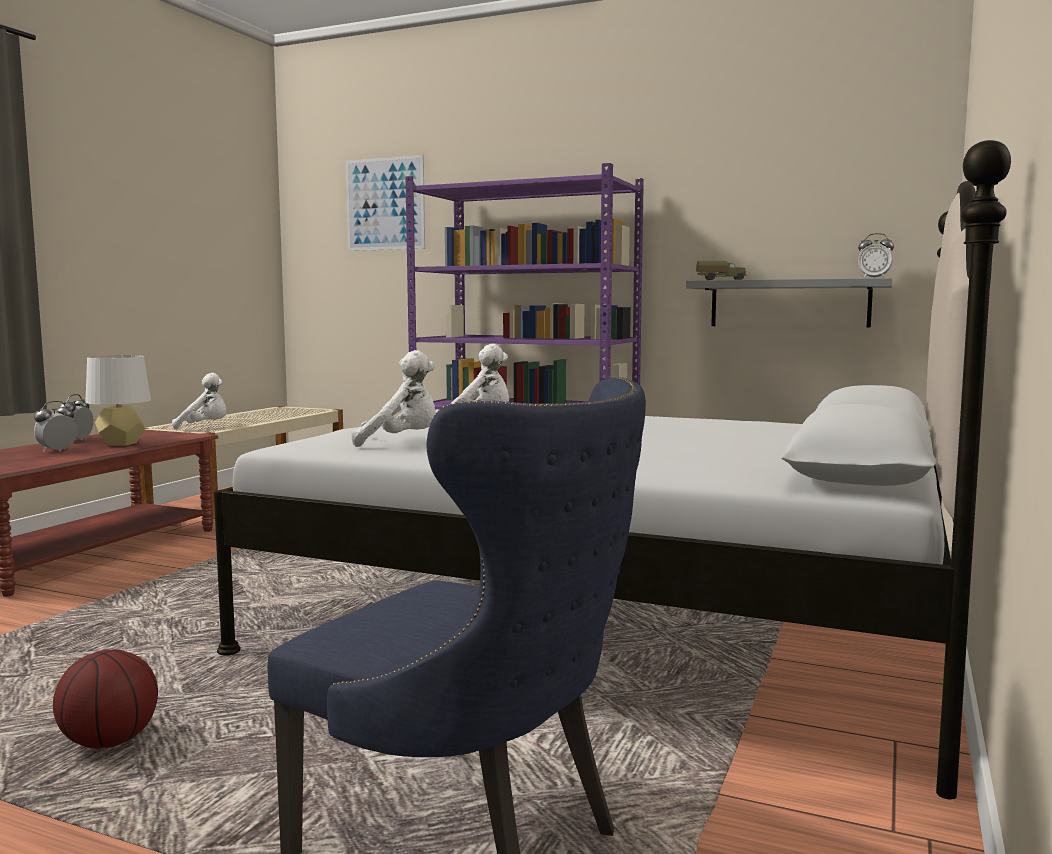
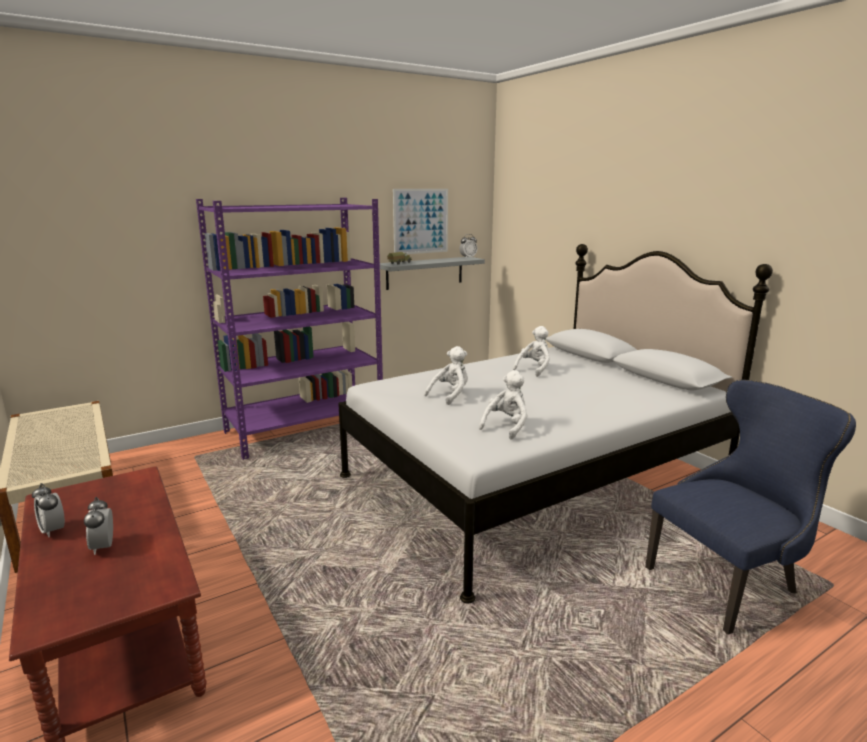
camera: 55 degrees left, 10 degrees up
basketball [53,649,158,749] -> none
white table lamp [85,355,151,446] -> none
white plush toy [172,373,227,430] -> white plush toy moved to [513,326,550,377]
picture [346,155,425,251] -> picture moved to [393,189,448,254]

